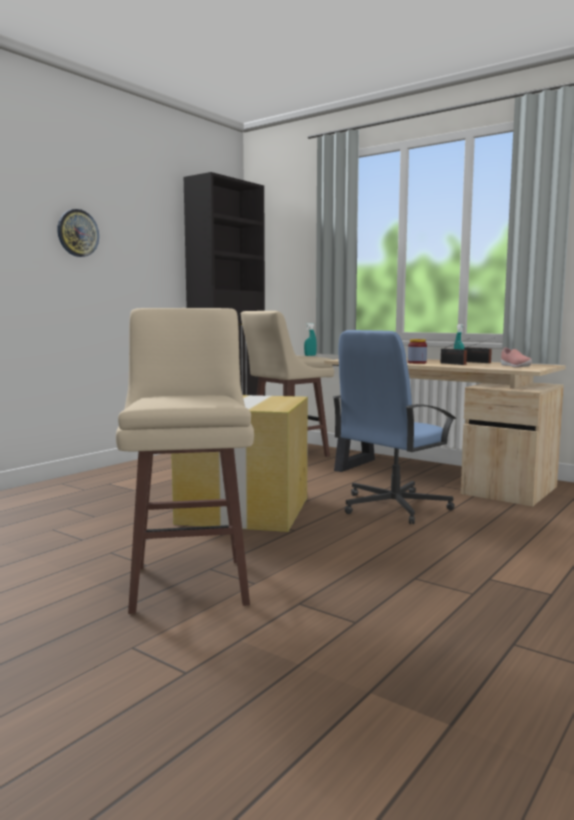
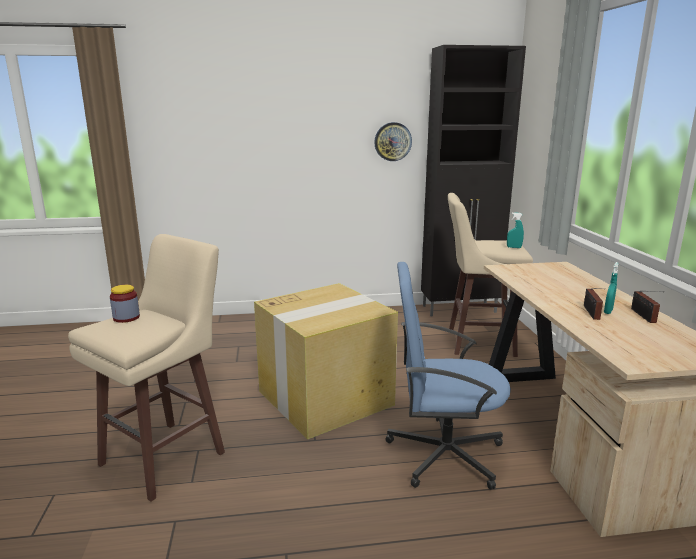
camera: 45 degrees right, 10 degrees up
wall clock [57,209,99,257] -> wall clock moved to [374,122,412,161]
jar [408,339,427,364] -> jar moved to [110,285,140,323]
pink shoe [501,347,532,368] -> none

